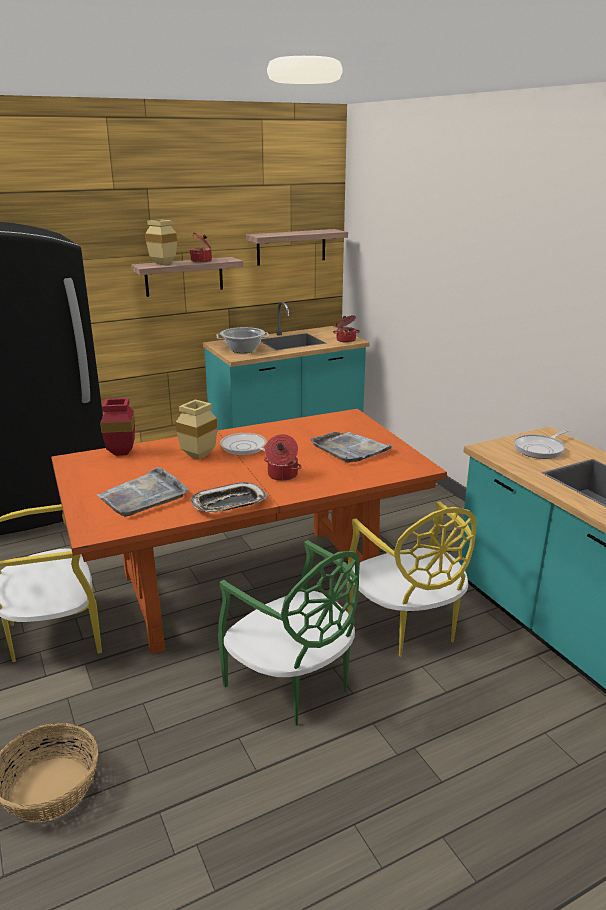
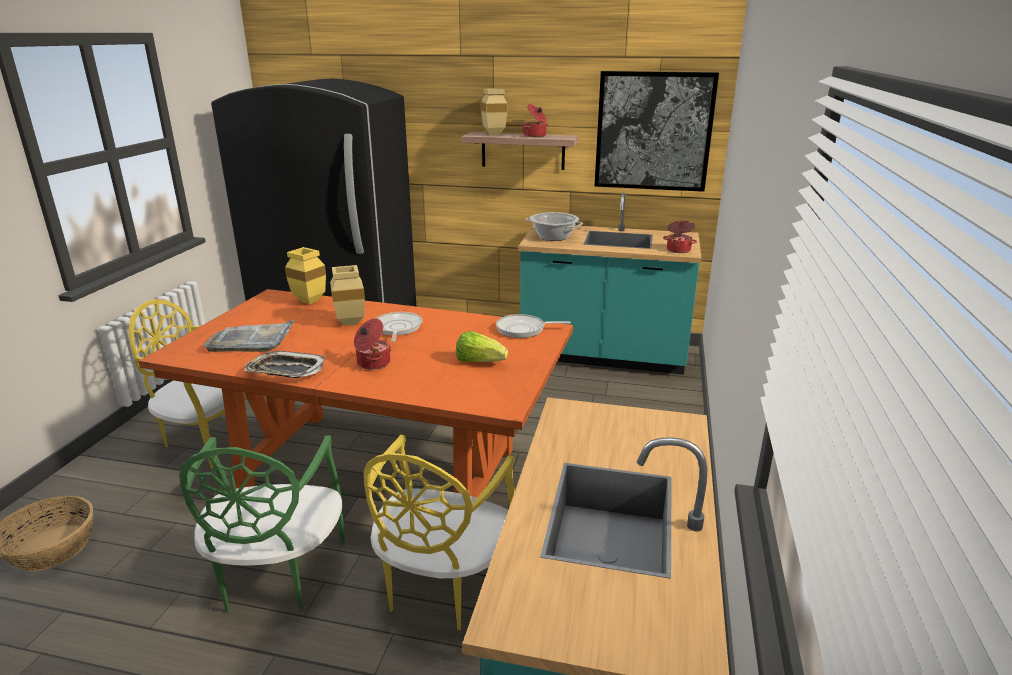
camera: 40 degrees right, 0 degrees up
red vase [100,398,135,456] -> yellow vase [285,247,326,304]
shelf [246,229,348,266] -> picture [594,71,719,192]
grey tray [311,432,394,463] -> lettuce [456,331,508,362]
frying pan [514,430,568,459] -> frying pan moved to [496,314,571,338]

